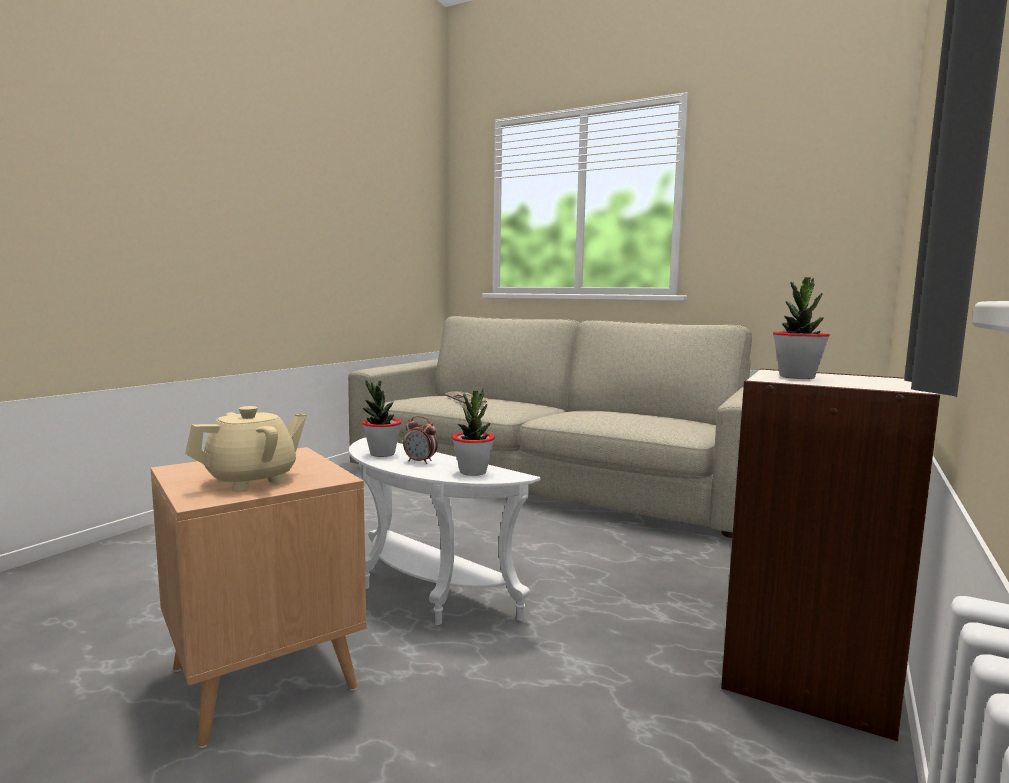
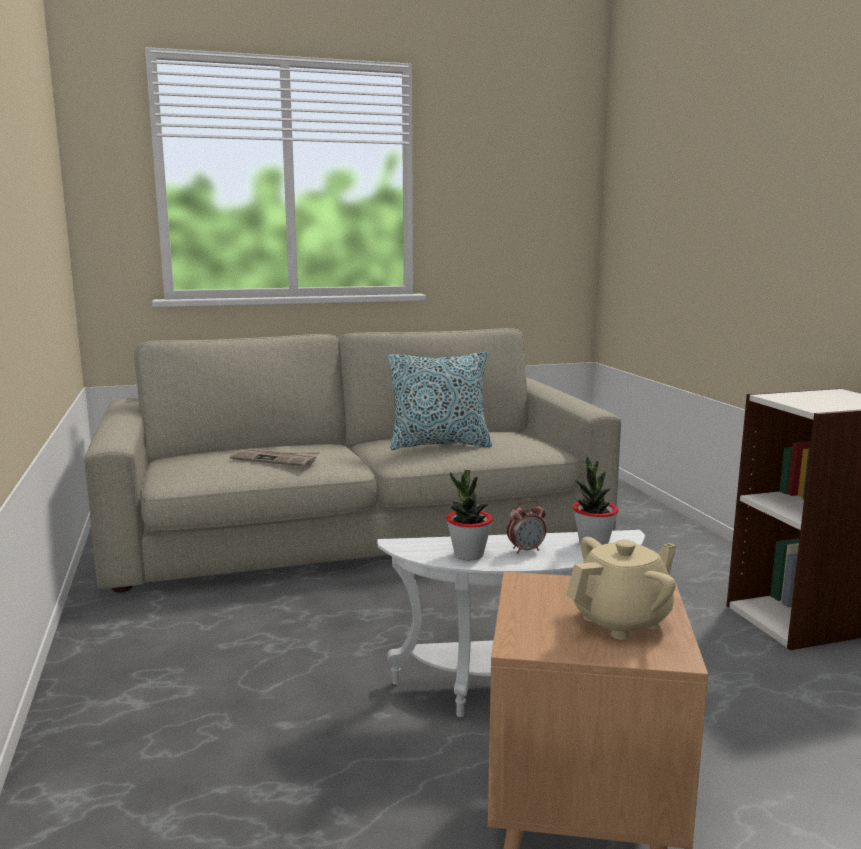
camera: 45 degrees left, 5 degrees up
beige teapot [185,406,307,490] -> beige teapot turned 60 degrees clockwise [566,537,676,640]
potted plant [773,277,830,379] -> none
none -> pillow [388,351,492,450]

